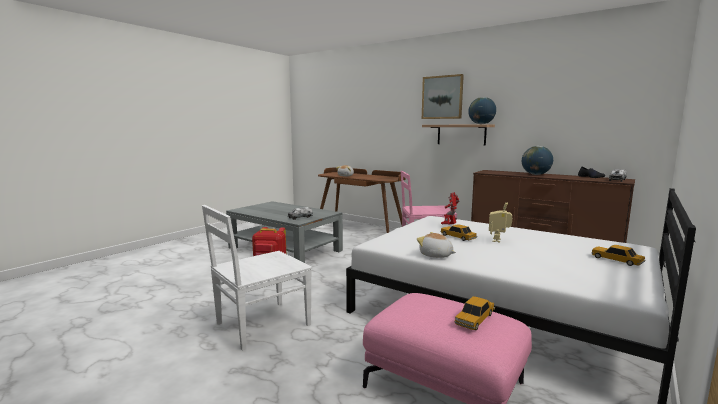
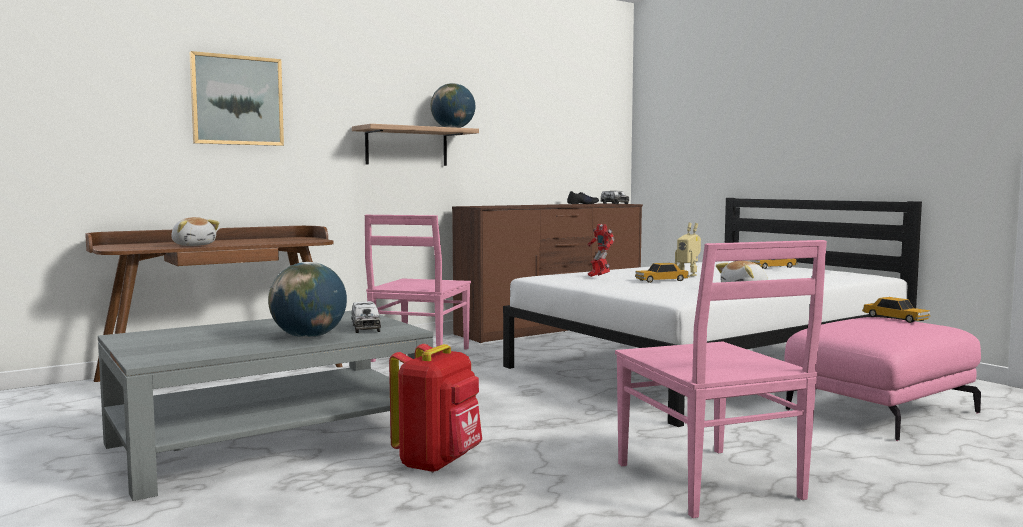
camera: 70 degrees left, 5 degrees down
white chair [202,205,312,351] -> pink chair [615,240,827,518]
picture [422,74,464,119] -> picture moved to [189,51,284,146]
globe [522,146,553,175] -> globe moved to [268,262,347,338]

